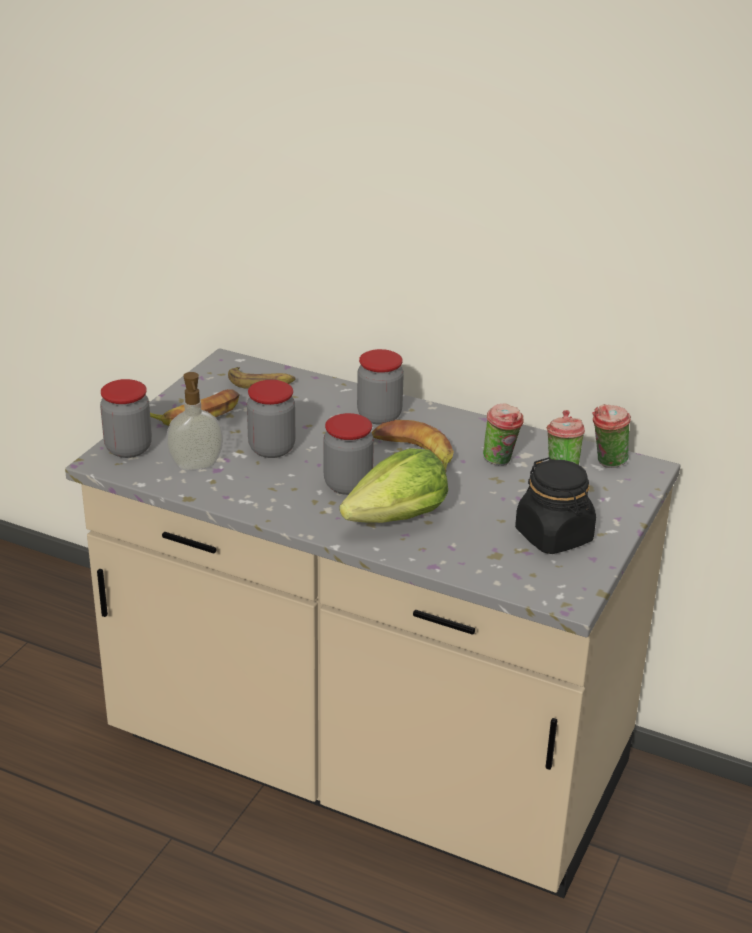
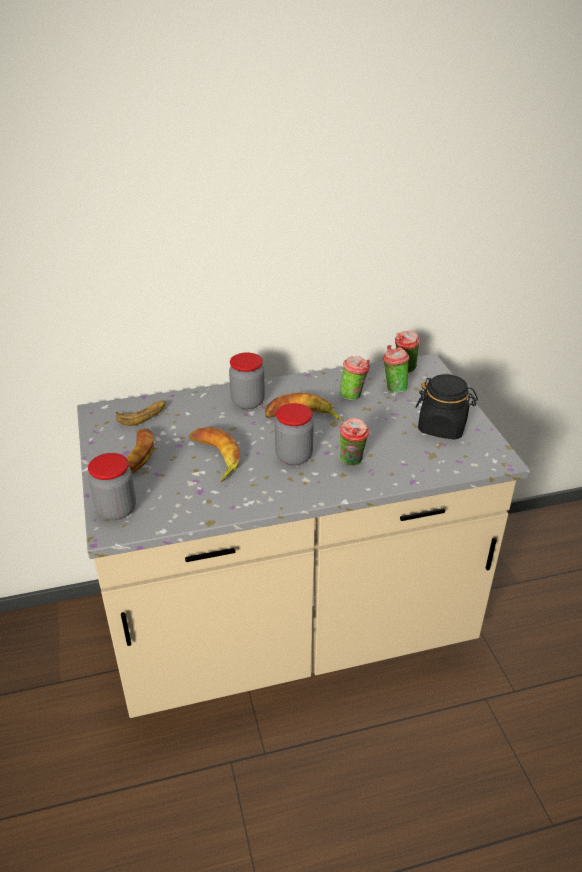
camera: 40 degrees left, 5 degrees up
soap dispenser [166,372,223,470] -> none
jar [247,380,295,458] -> banana [189,427,240,482]
lettuce [340,448,448,523] -> cup [339,418,370,466]

